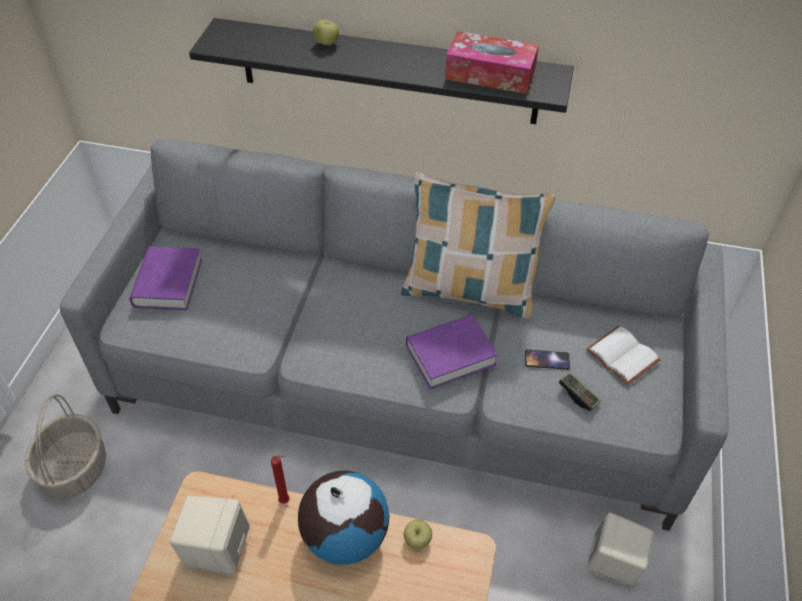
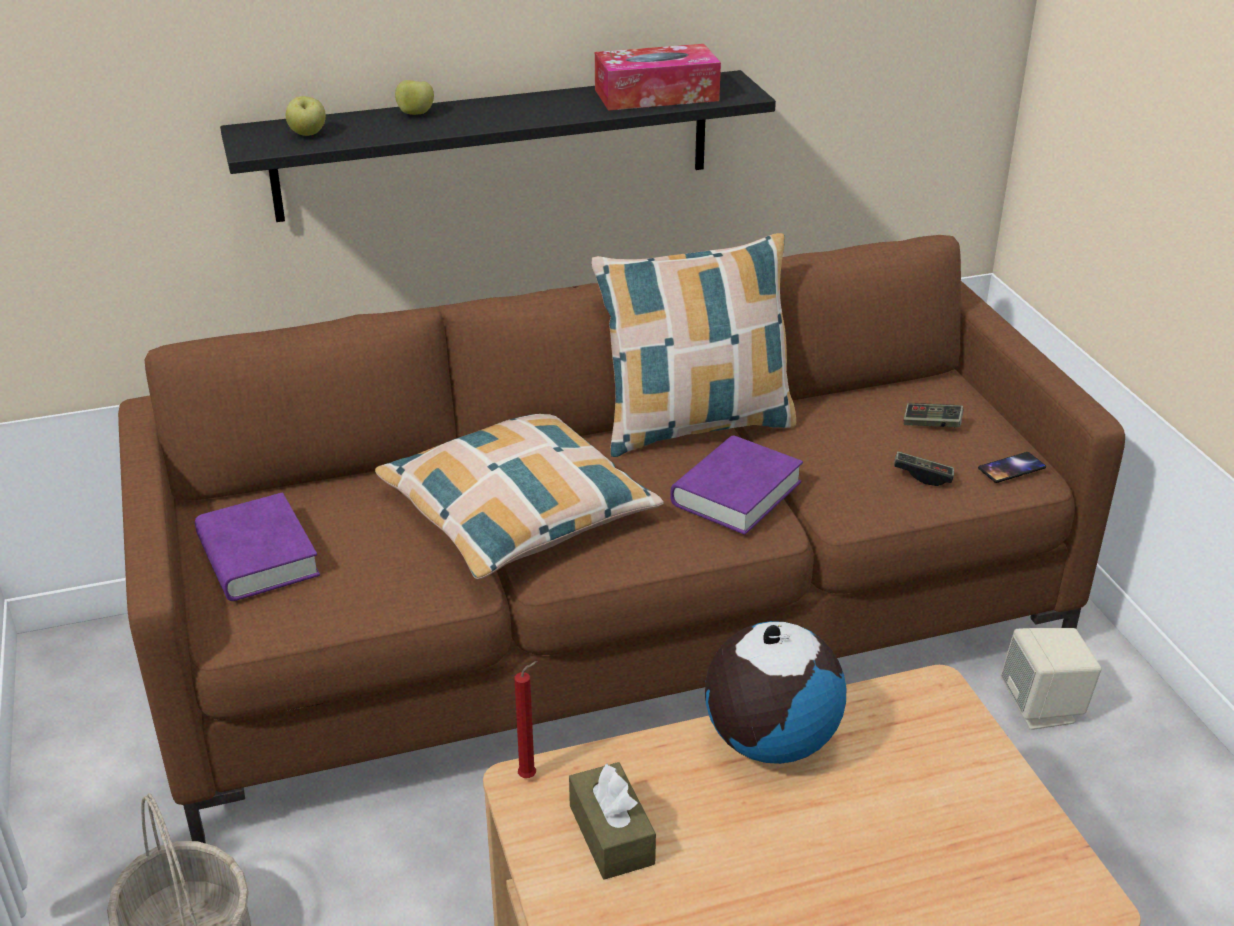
camera: 30 degrees left, 15 degrees down
grey sofa [60,139,729,531] -> brown sofa [118,235,1125,844]
beige speaker [169,495,250,575] -> brown tissue box [569,762,656,880]
red candle [271,455,290,504] -> red candle moved to [515,661,538,778]
apple [404,519,432,549] -> apple moved to [286,96,326,136]
phone [525,349,570,370] -> phone moved to [978,452,1046,483]
white book [586,326,661,385] -> game controller [903,403,964,427]
none -> pillow [375,414,664,579]

